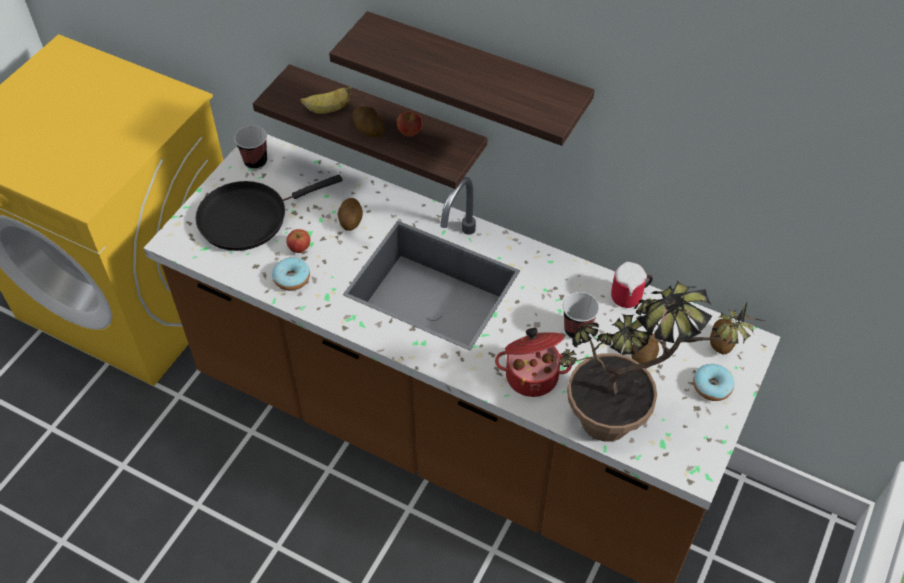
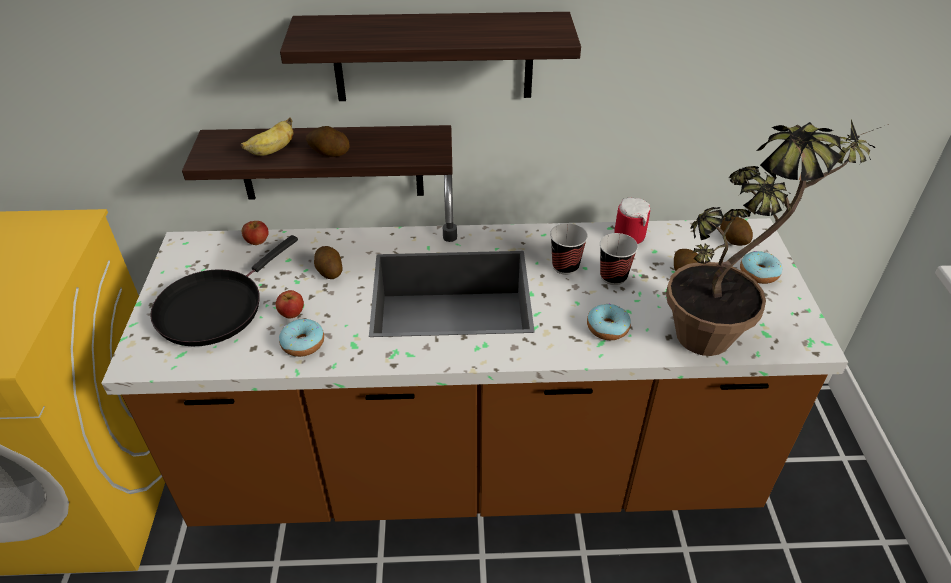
camera: 30 degrees left, 10 degrees down
cup [234,126,267,170] -> cup moved to [550,223,588,275]
apple [397,111,422,137] -> apple moved to [242,221,269,245]
cooking pot [495,328,572,397] -> donut [587,304,631,340]

